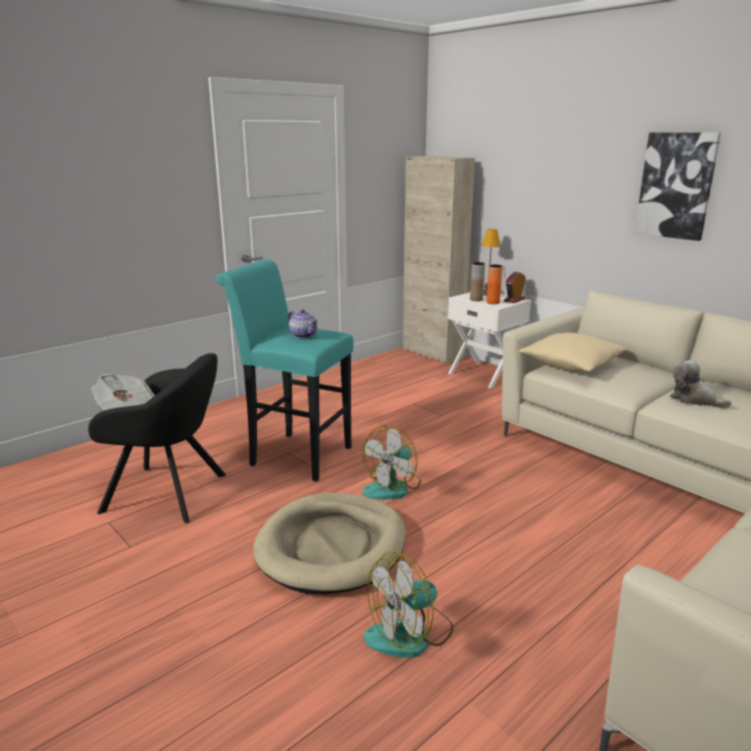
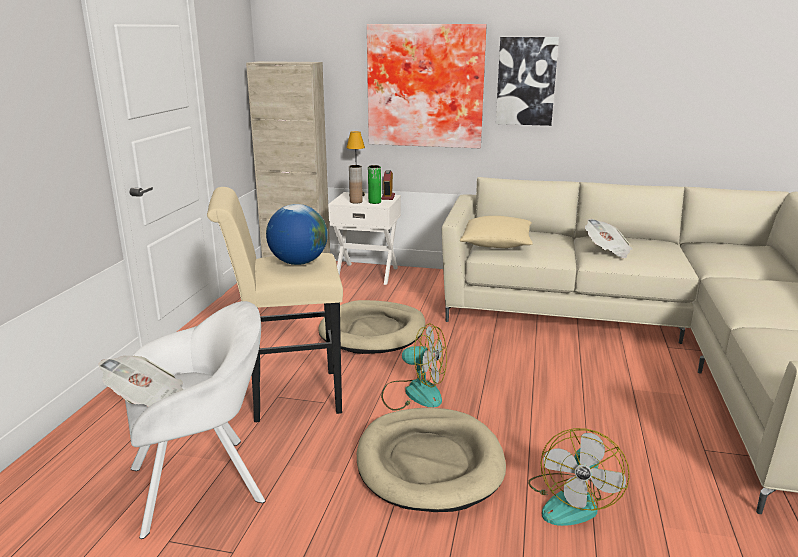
camera: 35 degrees left, 0 degrees up
black armchair [88,353,226,523] -> white armchair [125,301,265,539]
turquoise stool [216,260,353,482] -> beige stool [207,187,343,422]
teapot [288,309,318,339] -> globe [266,204,328,265]
fan [362,425,421,500] -> fan turned 75 degrees counterclockwise [381,323,447,411]
orange vase [487,265,503,304] -> green vase [368,165,381,204]
plush toy [670,360,731,408] -> newspaper [585,219,633,259]
none -> beige dog bed [318,300,425,354]
none -> picture [367,24,487,148]

